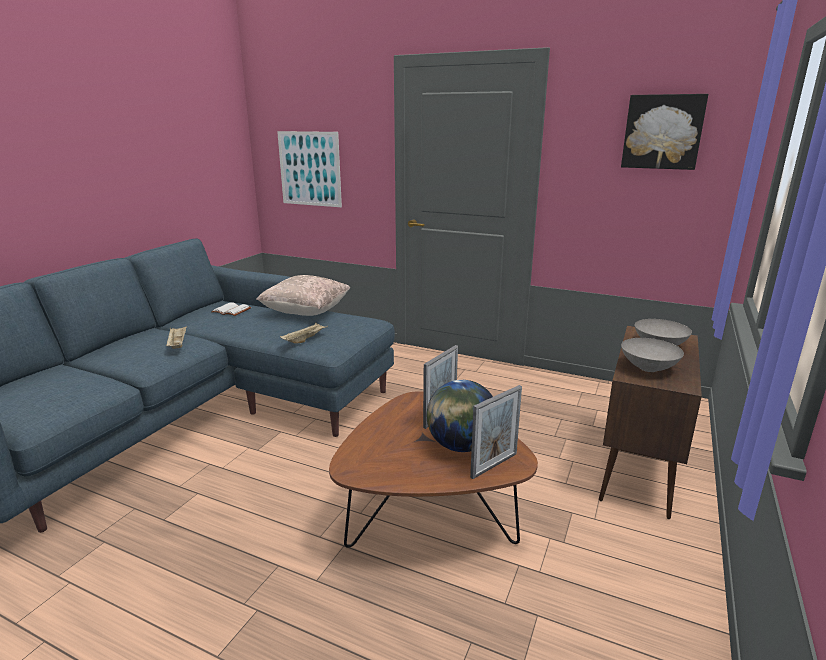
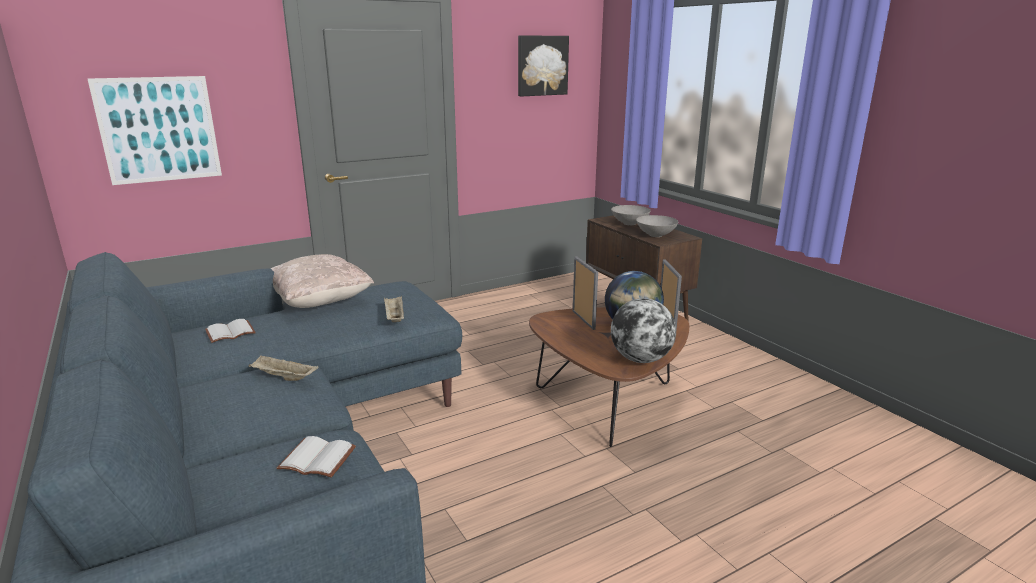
camera: 55 degrees left, 0 degrees up
none -> white book [277,436,356,478]
none -> globe [611,298,676,363]

